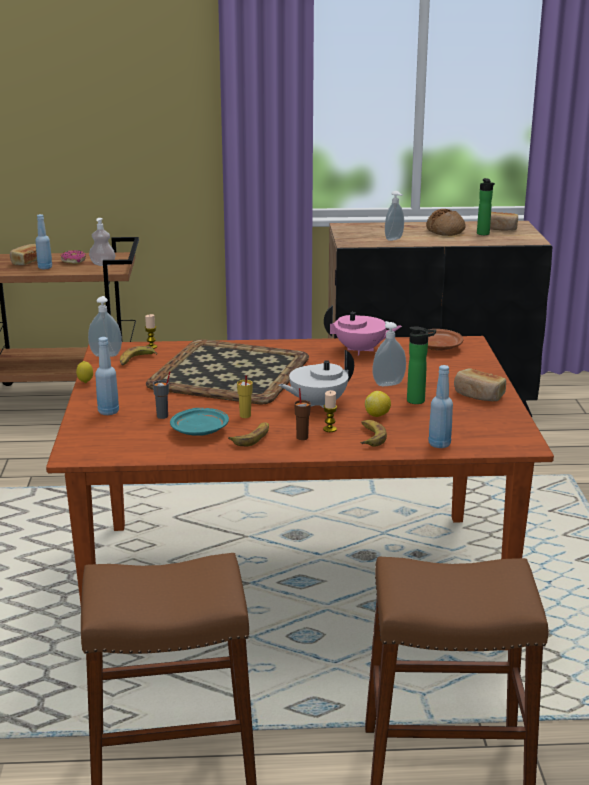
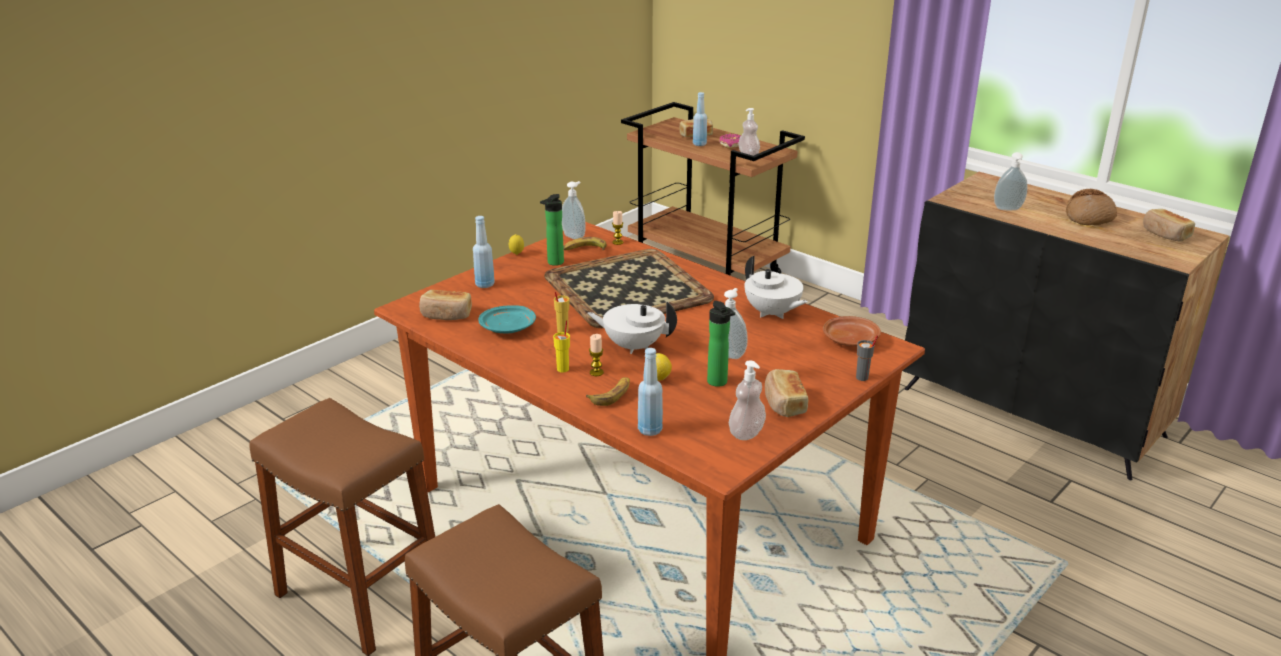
camera: 45 degrees right, 5 degrees up
grey cup [153,371,171,419] -> grey cup moved to [856,335,878,381]
banana [228,422,269,446] -> none
brown cup [294,388,311,440] -> yellow cup [553,320,570,373]
pink teapot [324,305,402,356] -> white teapot [744,256,808,319]
bottle [477,178,495,235] -> bottle moved to [540,194,564,266]
none -> bread [419,290,472,320]
none -> soap dispenser [729,360,766,440]

